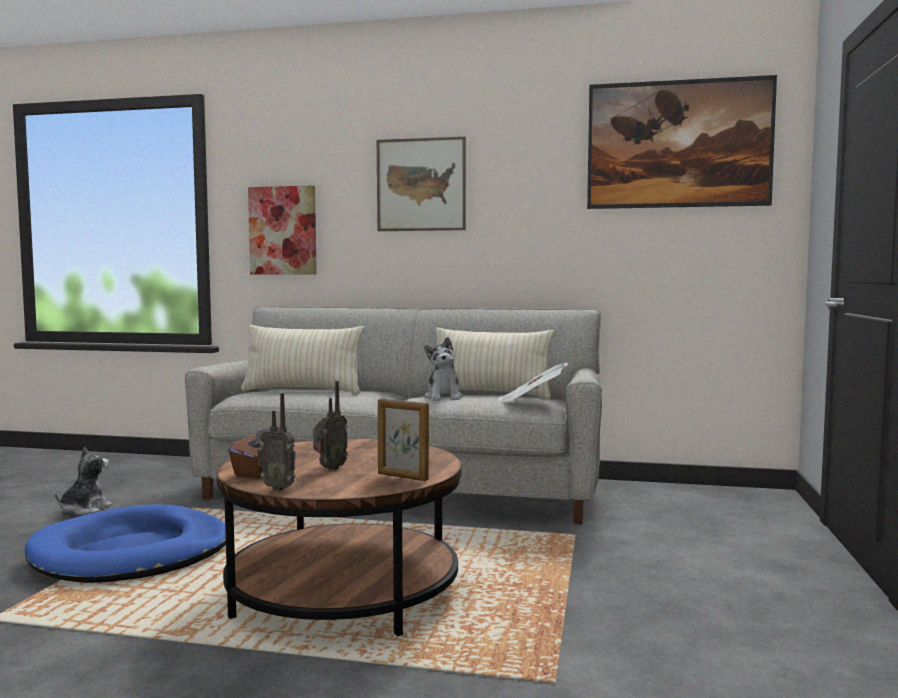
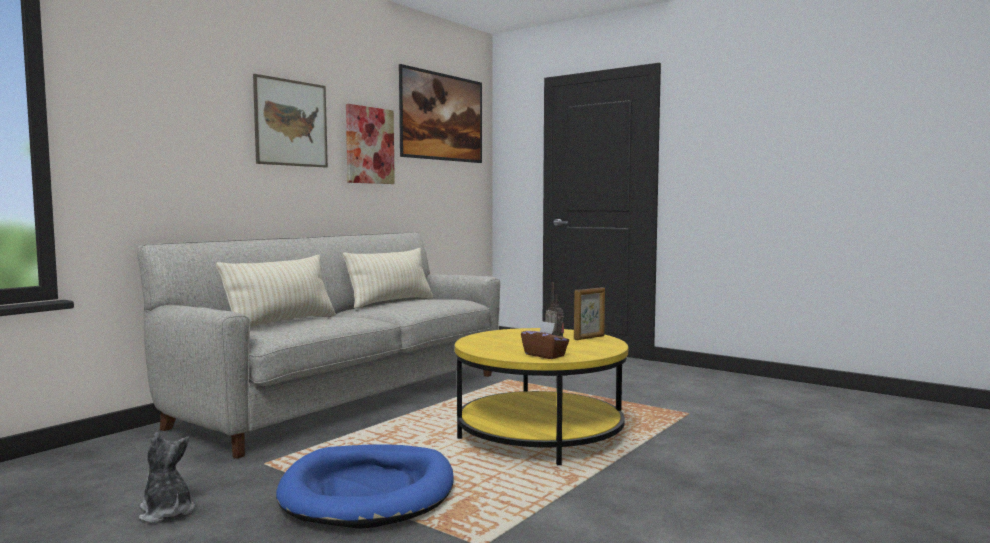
camera: 65 degrees left, 0 degrees up
brown coffee table [217,439,462,636] -> yellow coffee table [455,328,628,465]
picture [248,185,317,275] -> picture moved to [346,104,395,184]
radio [257,393,296,491] -> none
plush toy [424,337,463,401] -> none
newspaper [497,363,568,402] -> none

